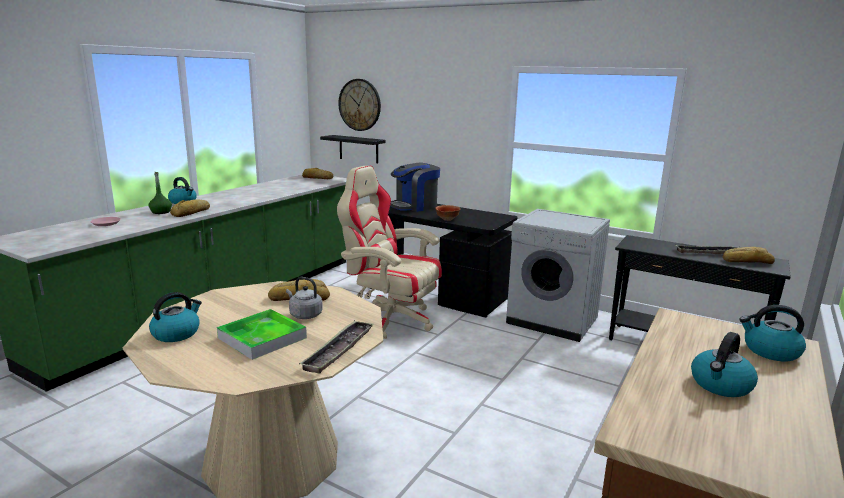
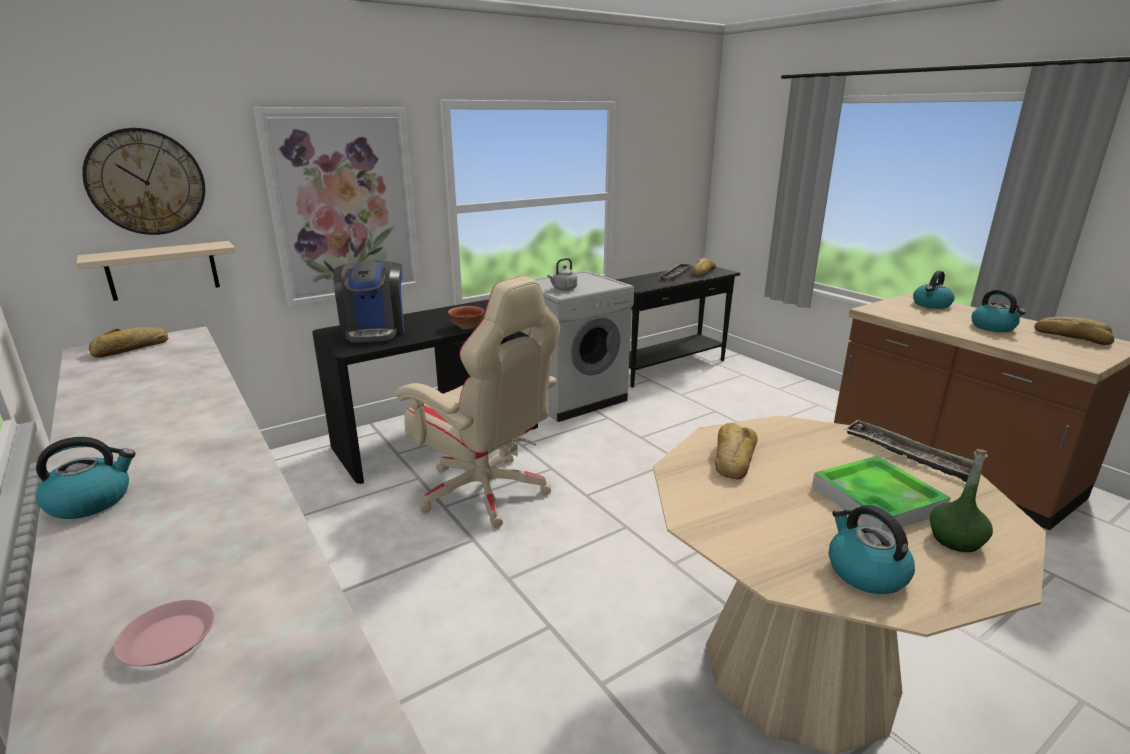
camera: 65 degrees left, 5 degrees up
green bottle [149,172,172,214] -> green bottle moved to [930,449,993,552]
bread [170,199,210,217] -> bread moved to [1034,317,1114,345]
grey kettle [286,277,323,319] -> grey kettle moved to [547,258,577,291]
black shelf [320,135,386,163] -> beige shelf [77,241,236,301]
beige office chair [337,166,442,339] -> beige office chair turned 105 degrees counterclockwise [396,276,560,528]
none -> picture [253,107,421,307]

